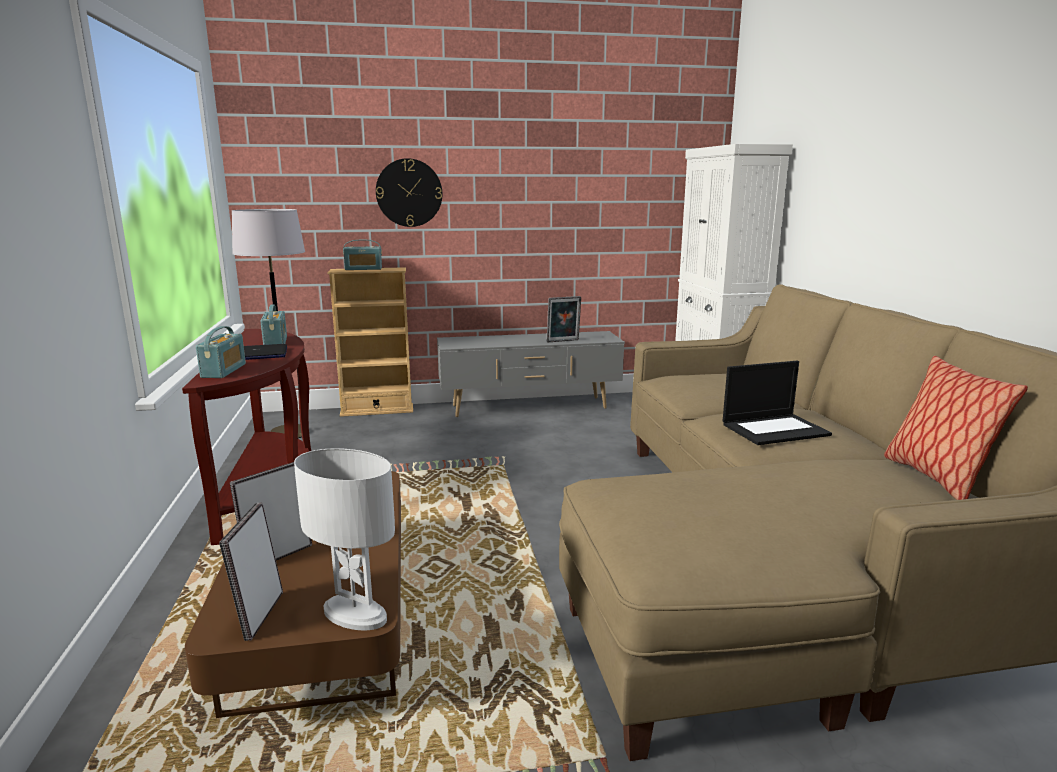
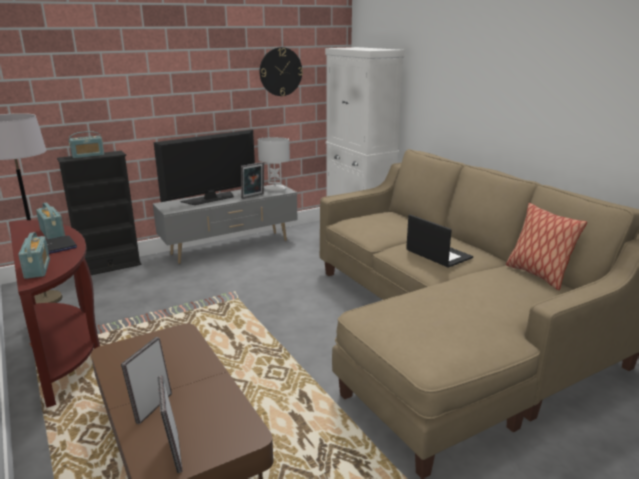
camera: 20 degrees left, 5 degrees up
white table lamp [294,448,395,631] -> white table lamp moved to [258,137,290,191]
beige bookcase [328,267,413,417] -> black bookcase [57,151,142,275]
wall clock [376,158,442,227] -> wall clock moved to [260,47,303,96]
laptop [723,361,832,445] -> laptop turned 90 degrees counterclockwise [406,215,473,268]
none -> television [154,129,255,205]

